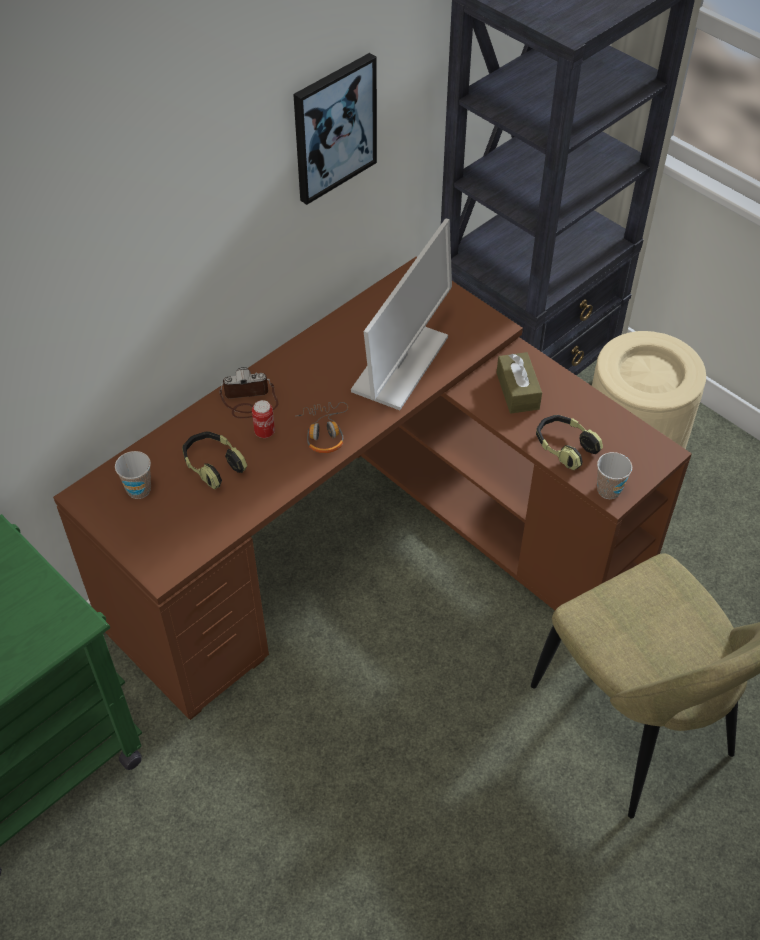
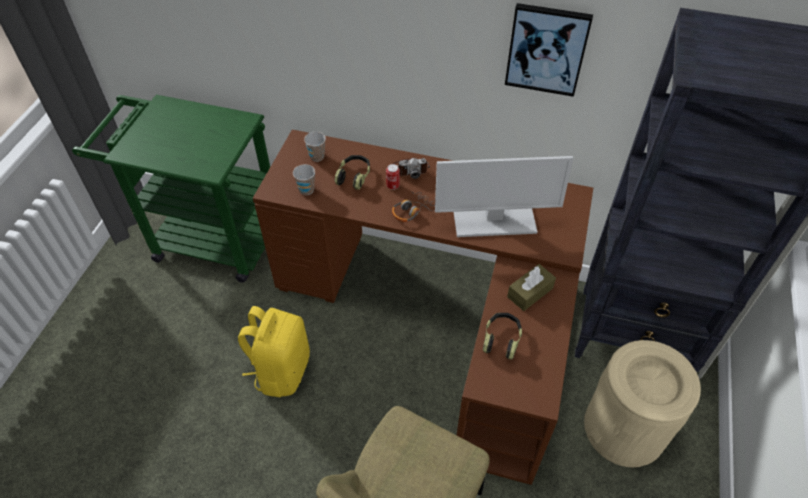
camera: 60 degrees right, 0 degrees up
camera [219,367,279,418] -> camera turned 120 degrees clockwise [393,158,430,179]
cup [597,452,632,499] -> cup moved to [293,164,315,195]
none -> yellow backpack [238,306,310,397]

